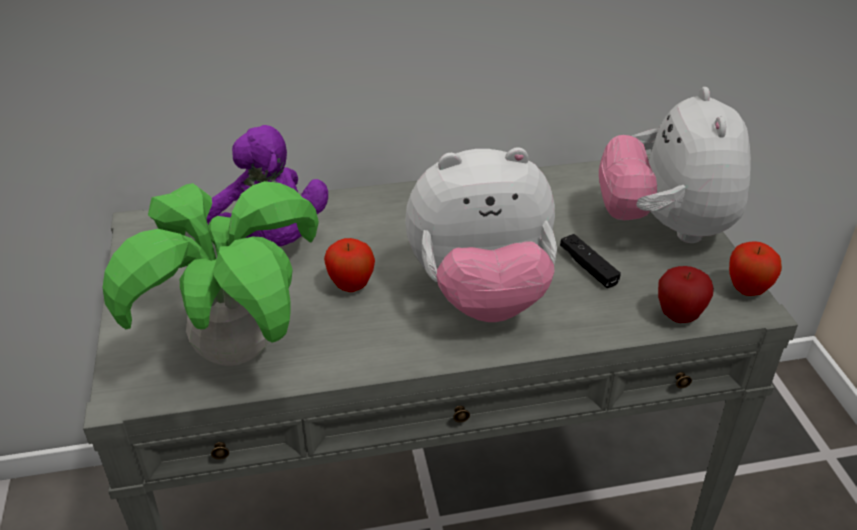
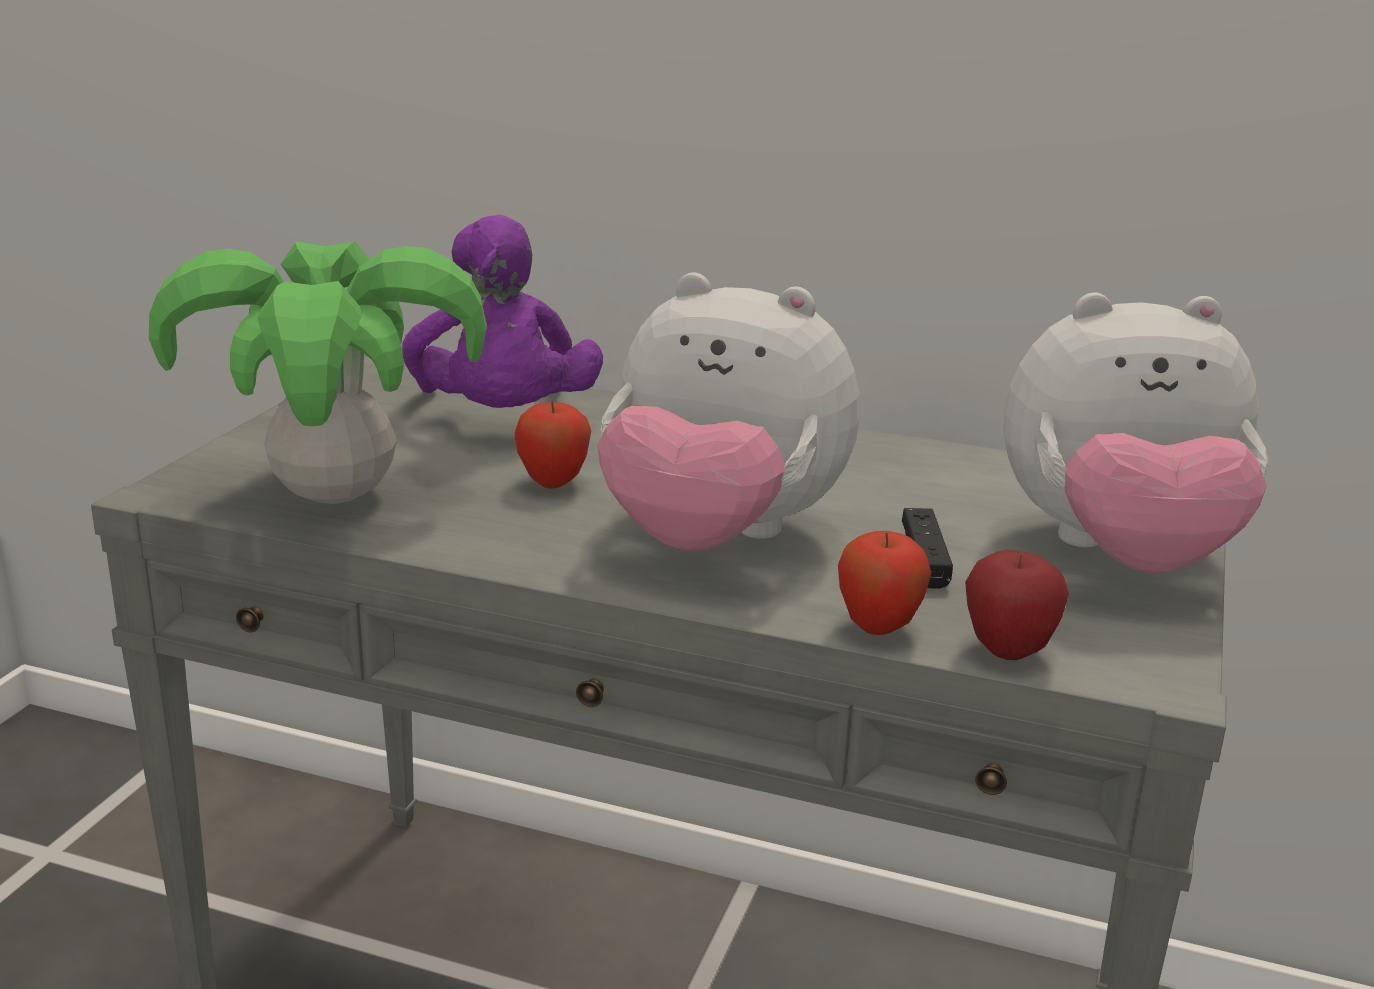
camera: 30 degrees right, 15 degrees down
plush toy [599,87,751,243] -> plush toy turned 120 degrees counterclockwise [1004,292,1268,573]
apple [729,241,782,296] -> apple moved to [838,531,931,635]

